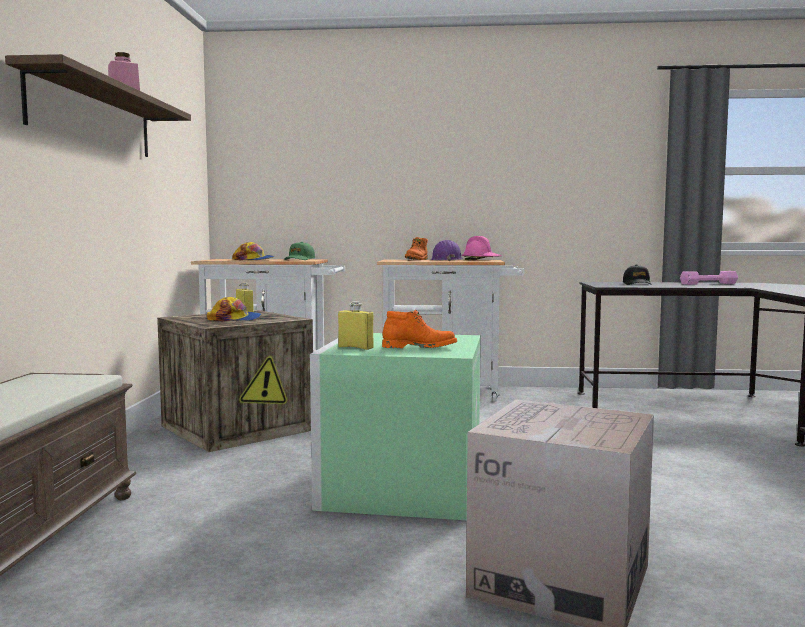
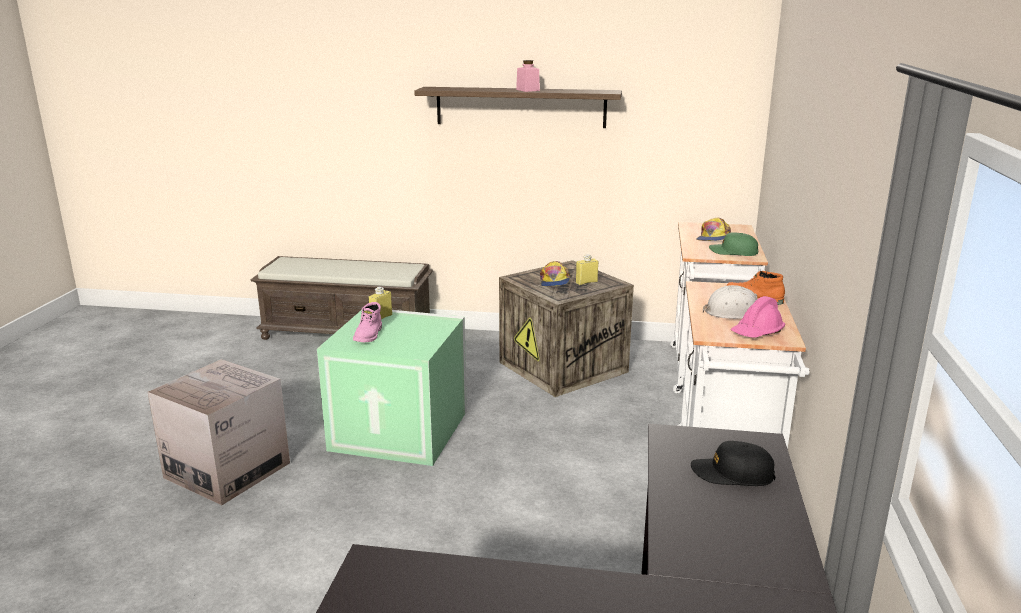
camera: 95 degrees right, 15 degrees up
orange boot [382,310,457,348] -> pink boot [353,302,382,342]
purple hard hat [431,240,463,261] -> white hard hat [703,285,758,319]
pink dumbbell [680,271,738,285] -> none

